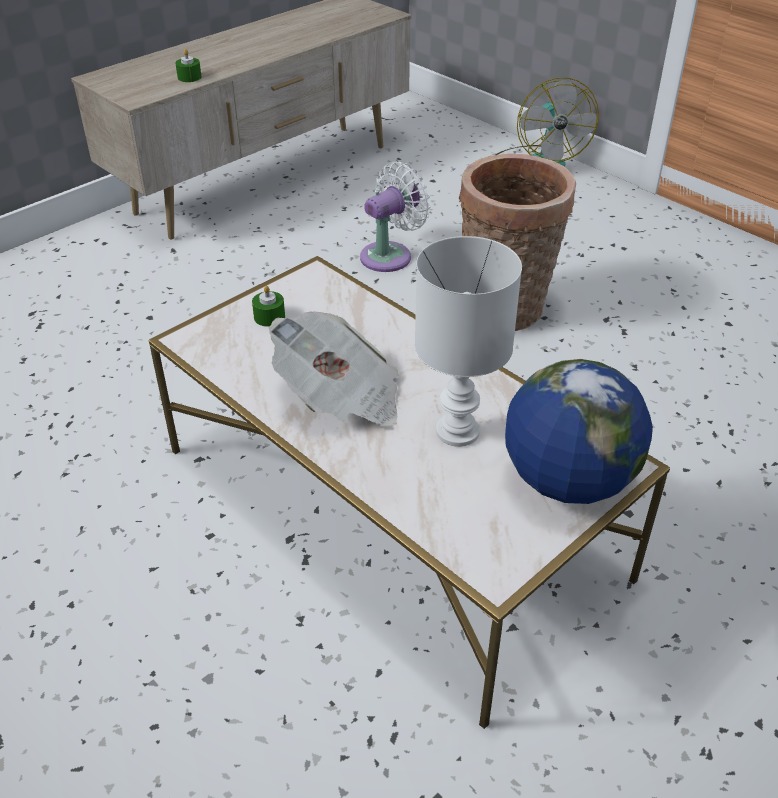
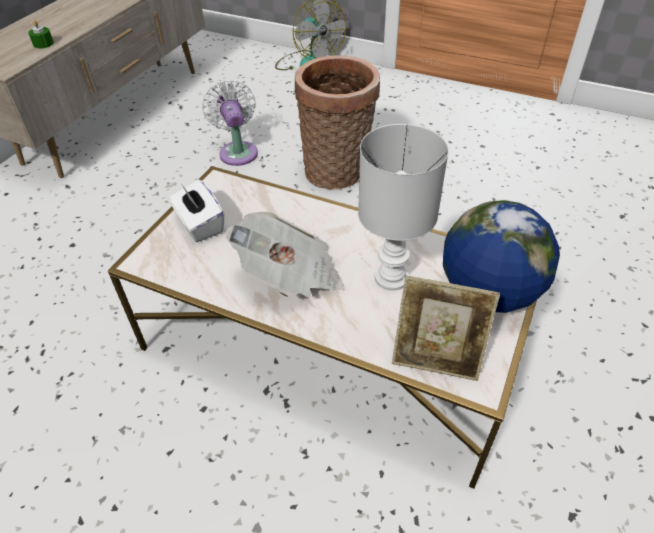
camera: 20 degrees left, 5 degrees up
green candle [252,286,285,327] -> white tissue box [169,179,224,242]
white fan [360,161,431,272] -> white fan turned 45 degrees counterclockwise [202,80,258,166]
none -> picture frame [392,276,500,381]

